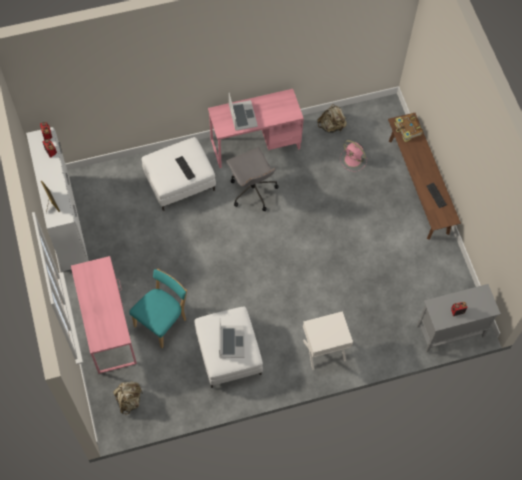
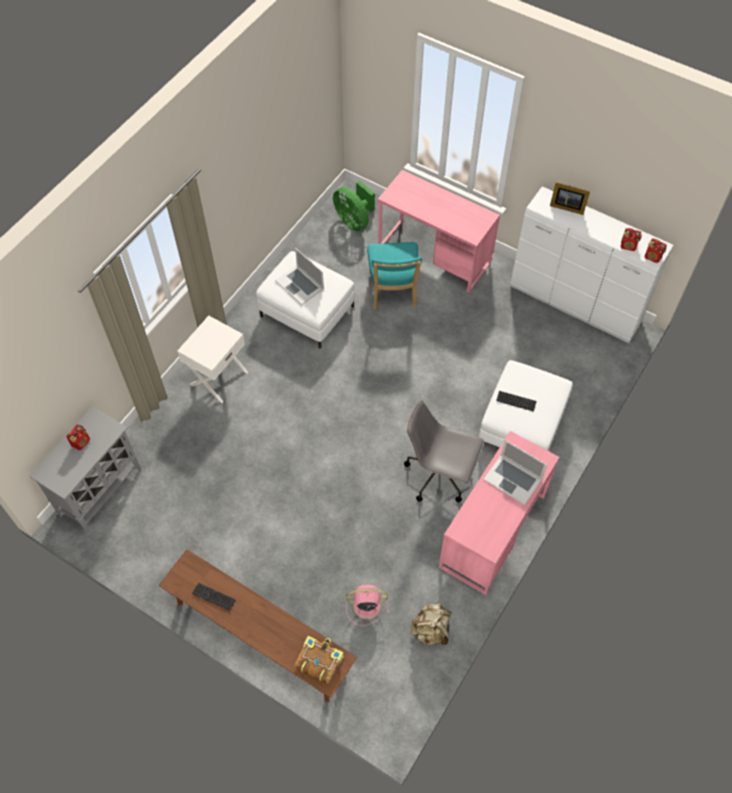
camera: 140 degrees right, 5 degrees down
beige backpack [113,381,142,415] -> green fan [333,181,375,231]

